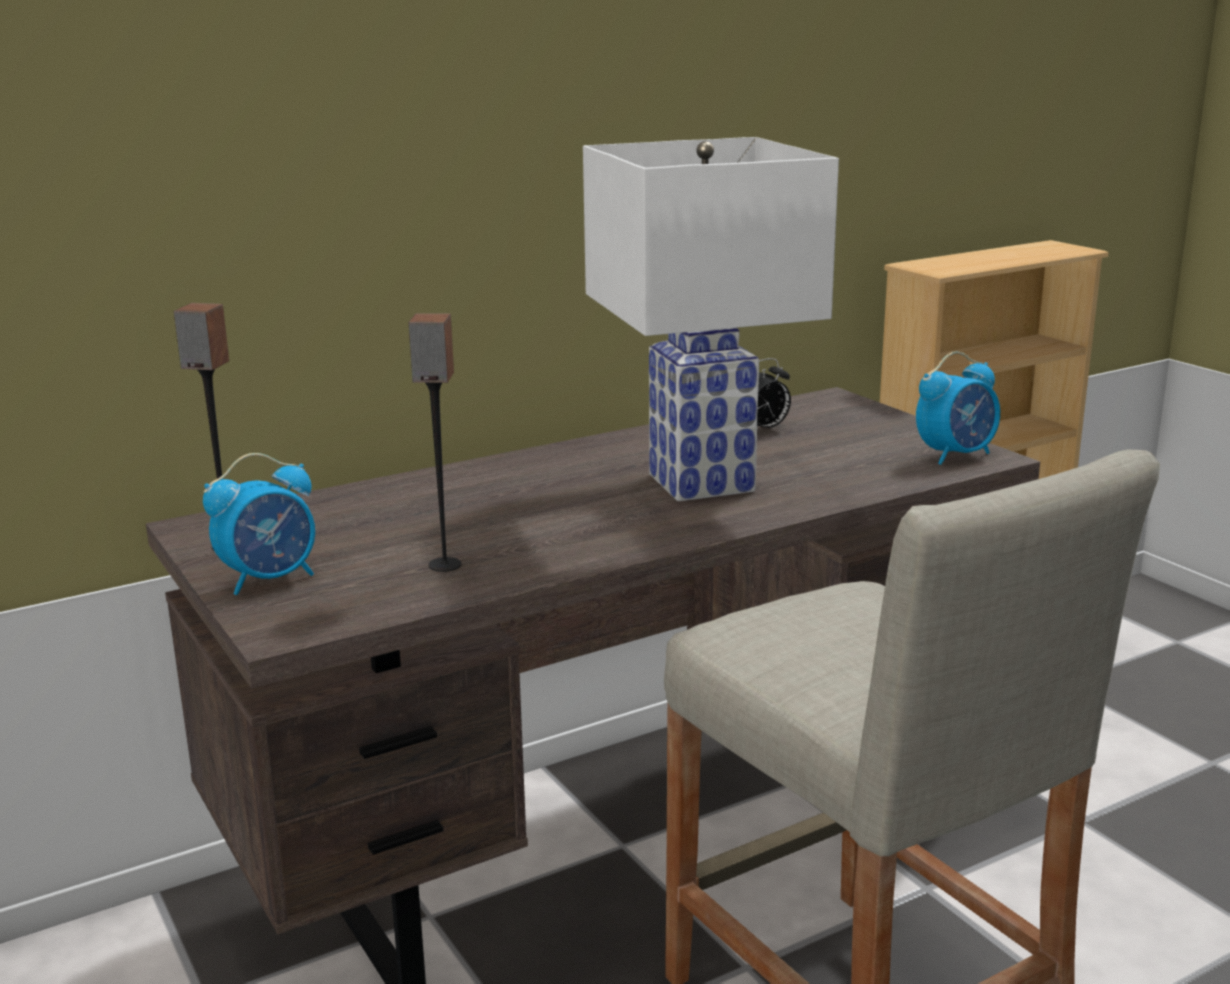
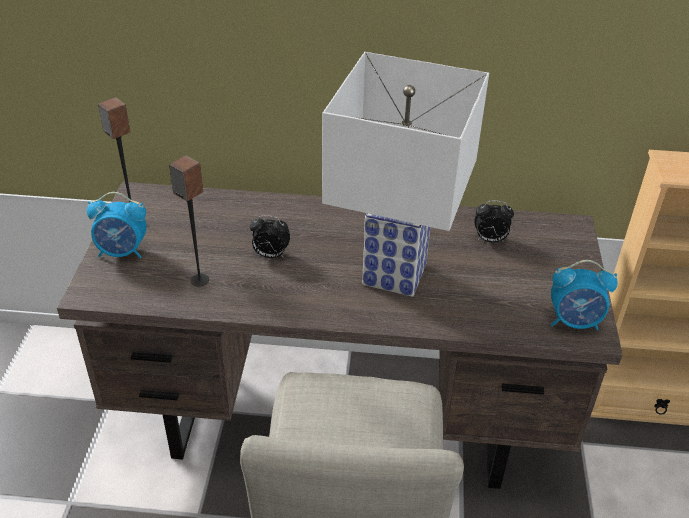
camera: 35 degrees right, 20 degrees up
none -> alarm clock [250,215,290,258]

